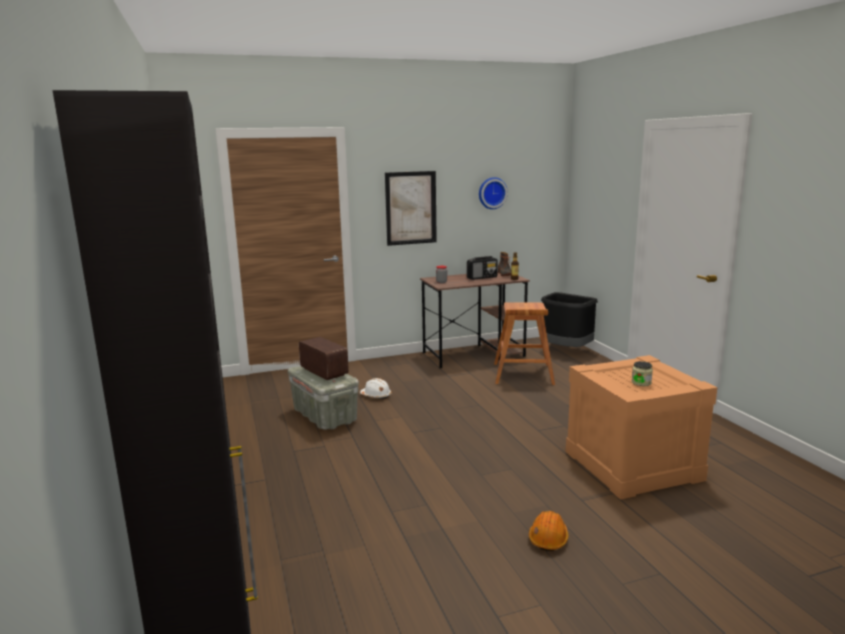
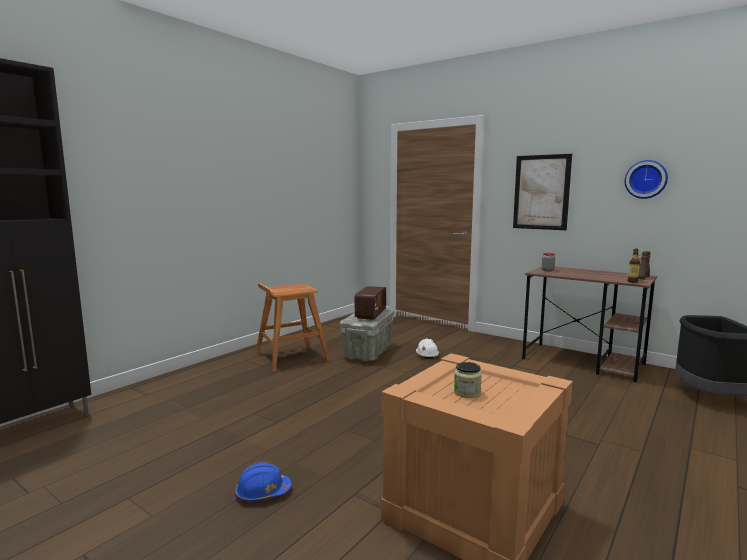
camera: 55 degrees right, 5 degrees down
radio [467,256,498,280] -> none
brown stool [494,302,555,385] -> brown stool moved to [256,283,330,371]
orange hard hat [529,511,569,551] -> blue hard hat [235,462,292,501]

